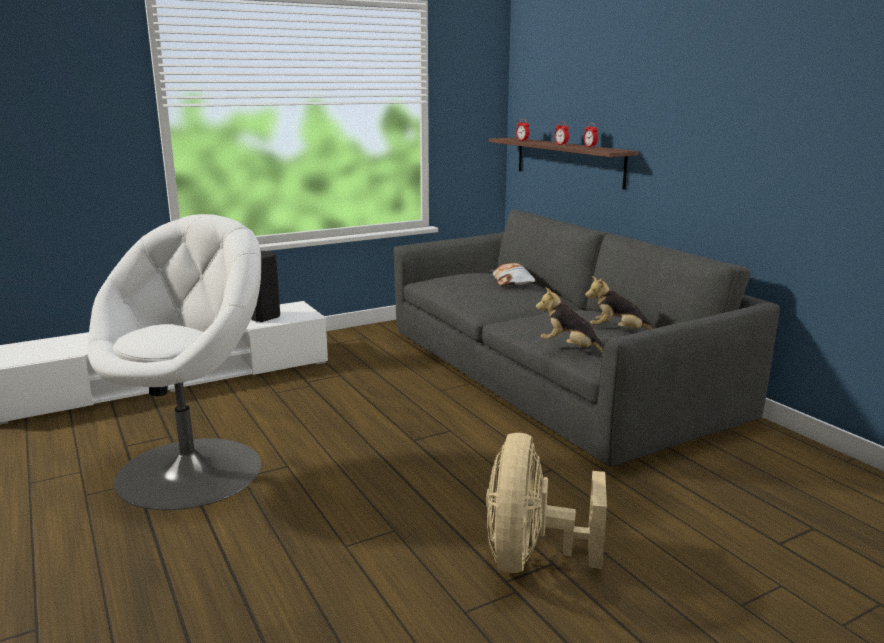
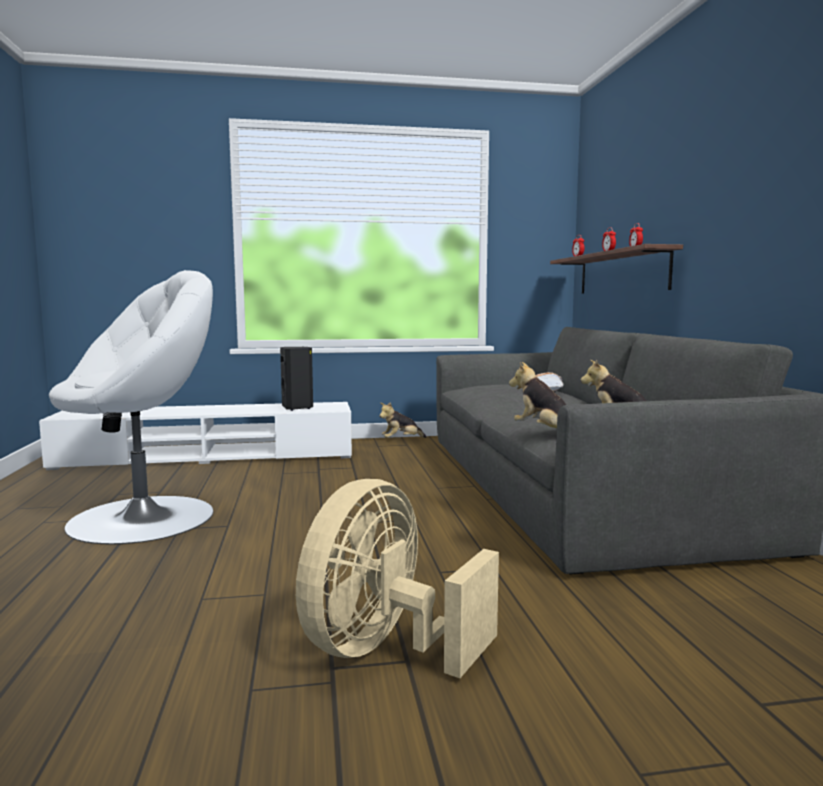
camera: 20 degrees right, 10 degrees down
none -> plush toy [379,402,427,438]

